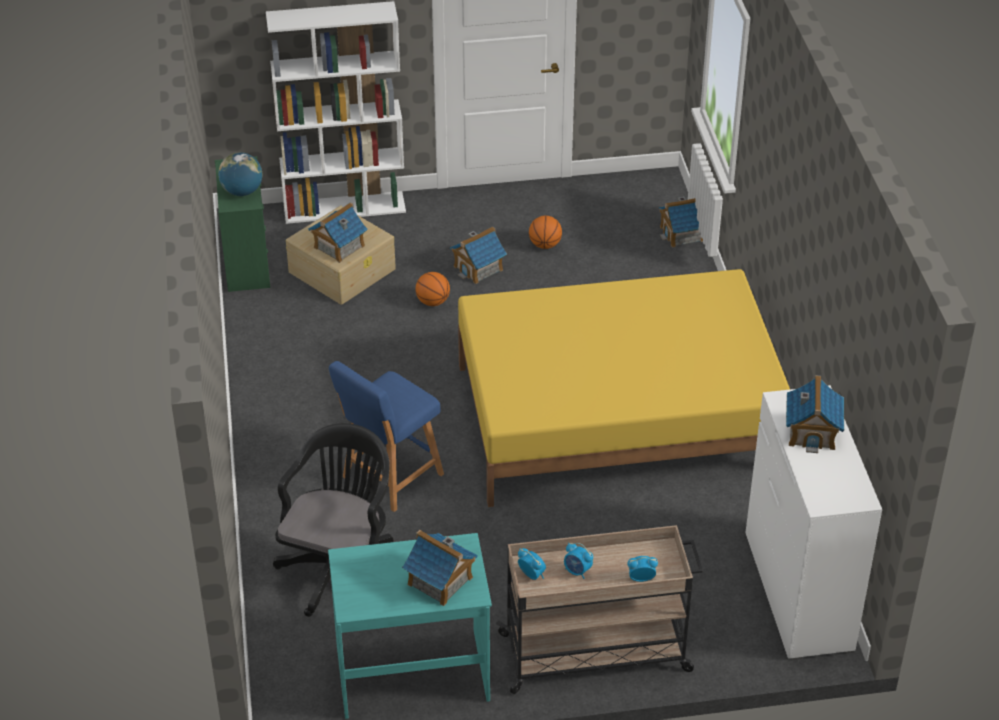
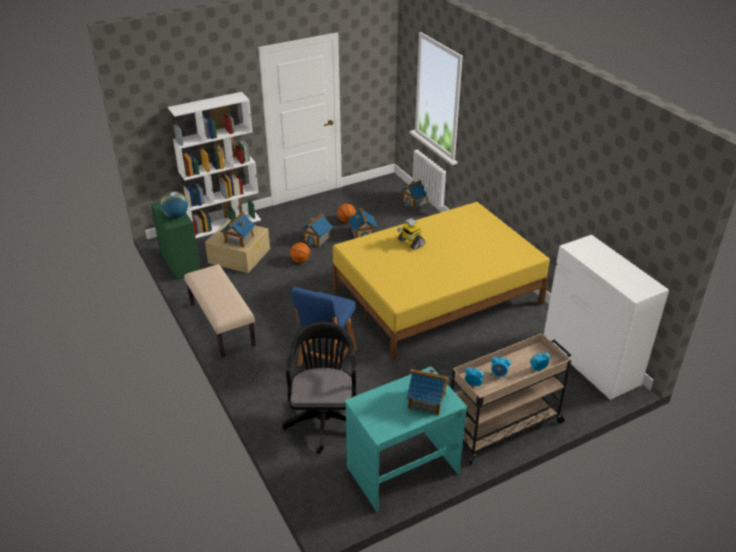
camera: 20 degrees left, 5 degrees down
toy house [786,375,844,453] -> toy house moved to [348,207,378,238]
none -> beige bench [184,264,256,358]
none -> toy robot [397,218,425,250]

